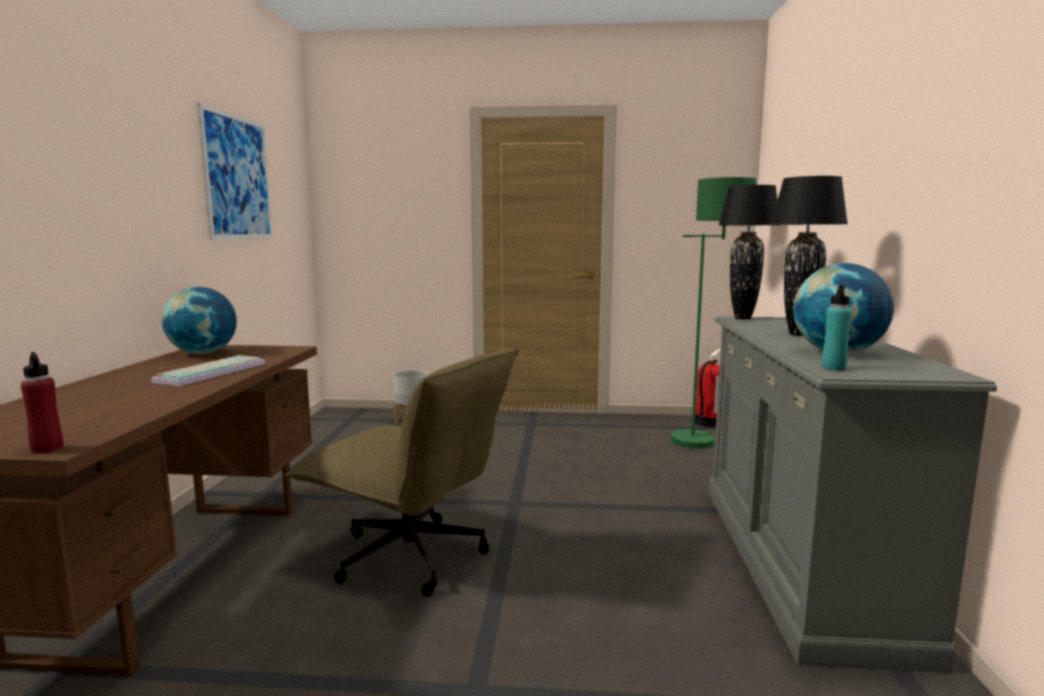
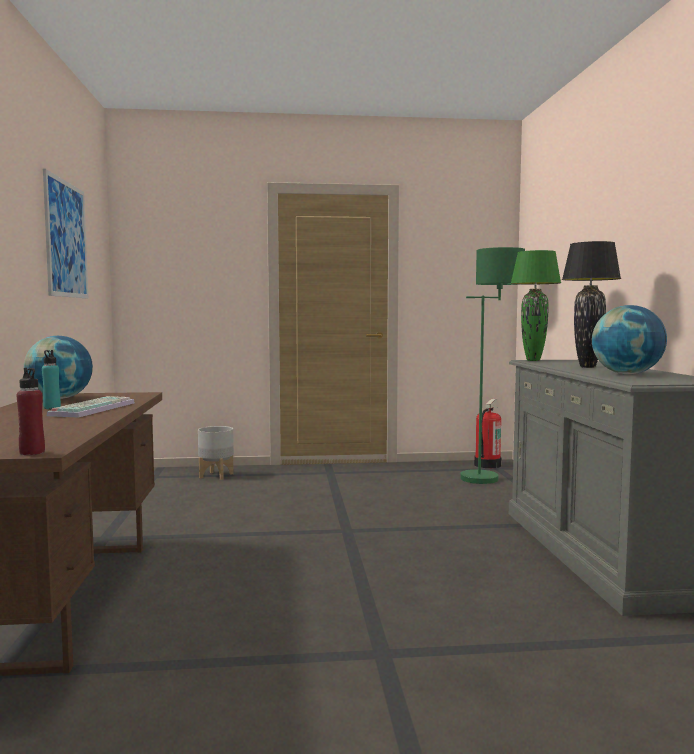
camera: 10 degrees left, 5 degrees down
beige office chair [283,349,518,597] -> none
black table lamp [718,185,778,319] -> green table lamp [511,250,561,361]
turquoise bottle [822,285,852,371] -> turquoise bottle moved to [42,350,61,409]

